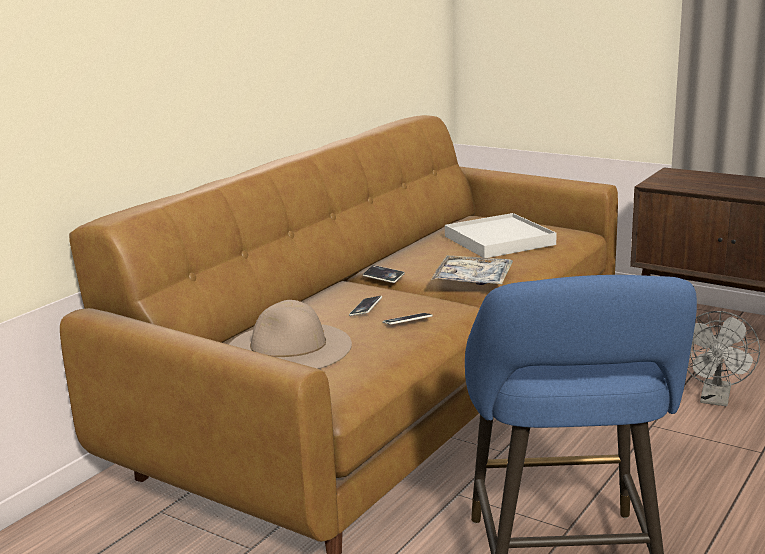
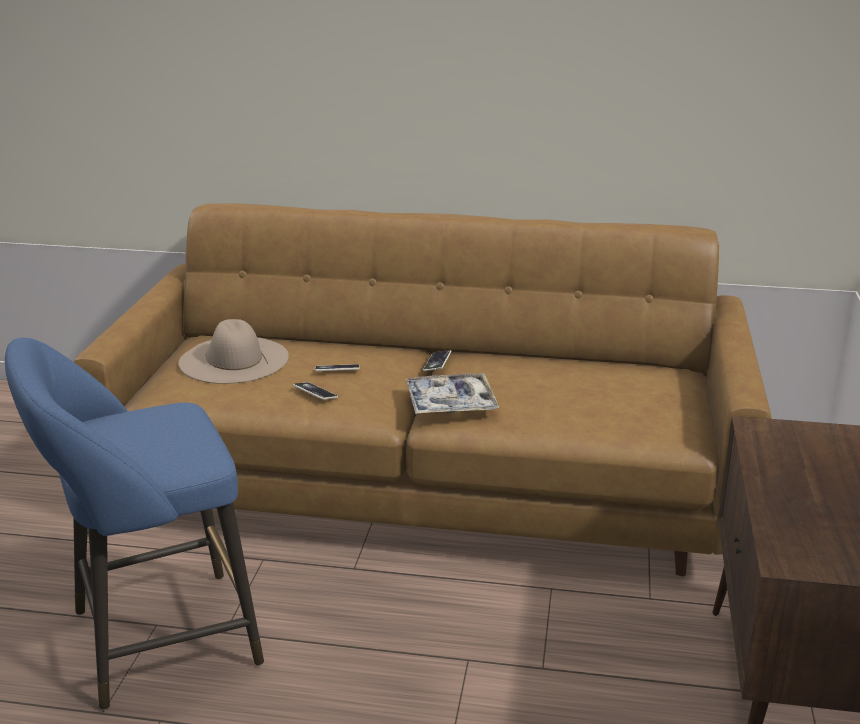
camera: 65 degrees right, 5 degrees up
white tray [445,213,557,258] -> none
grey fan [687,311,760,406] -> none

